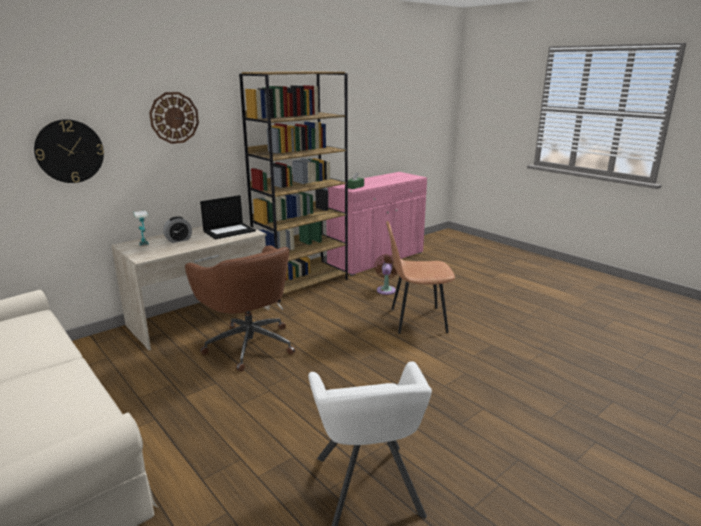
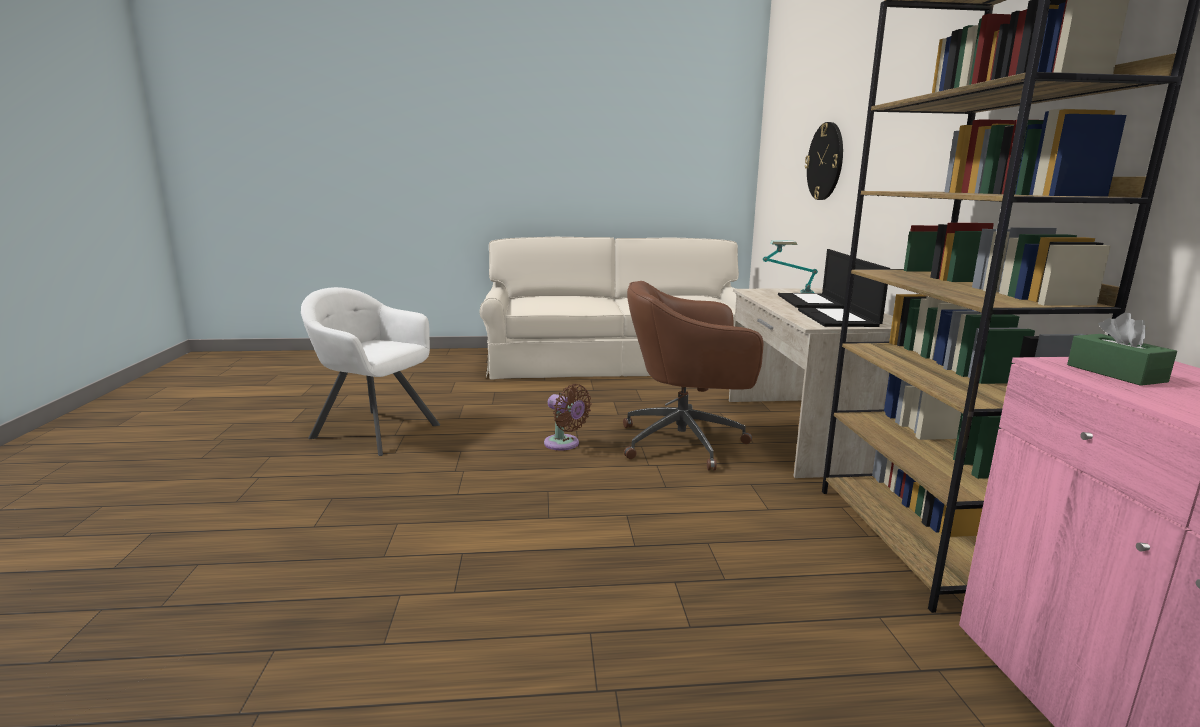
camera: 125 degrees right, 5 degrees down
wall clock [149,92,199,144] -> none
alarm clock [163,216,192,243] -> laptop [778,249,850,308]
brown fan [374,254,398,295] -> brown fan moved to [544,384,592,451]
brown chair [386,221,455,334] -> none

